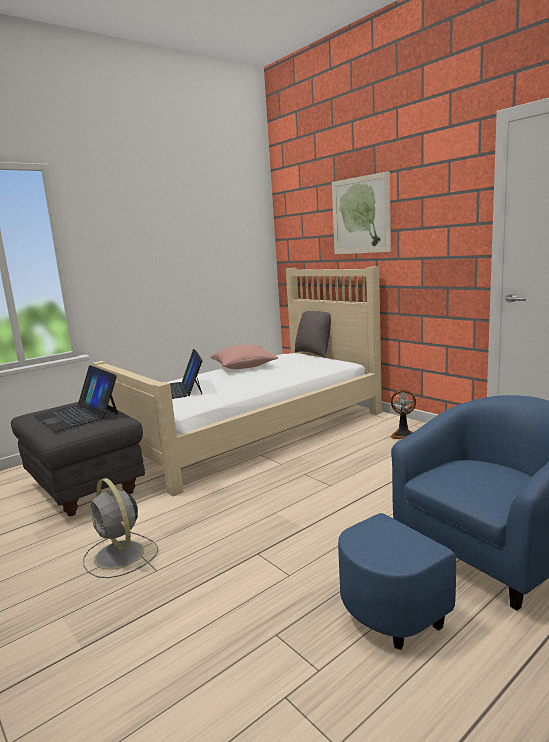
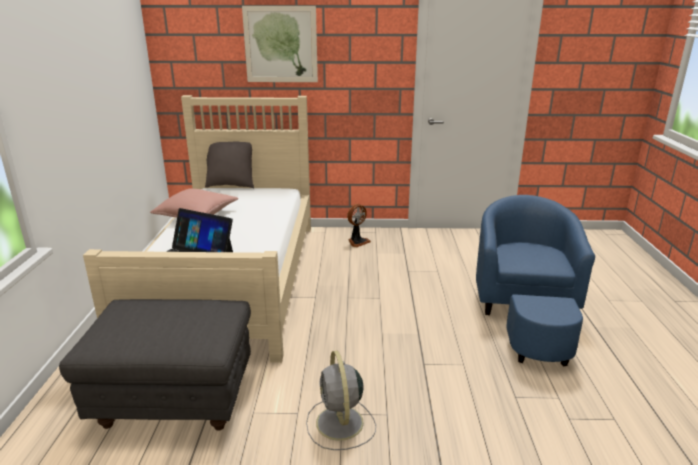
camera: 50 degrees left, 10 degrees up
laptop [34,365,118,431] -> none
grey fan [83,478,158,578] -> grey fan turned 75 degrees clockwise [306,351,376,450]

